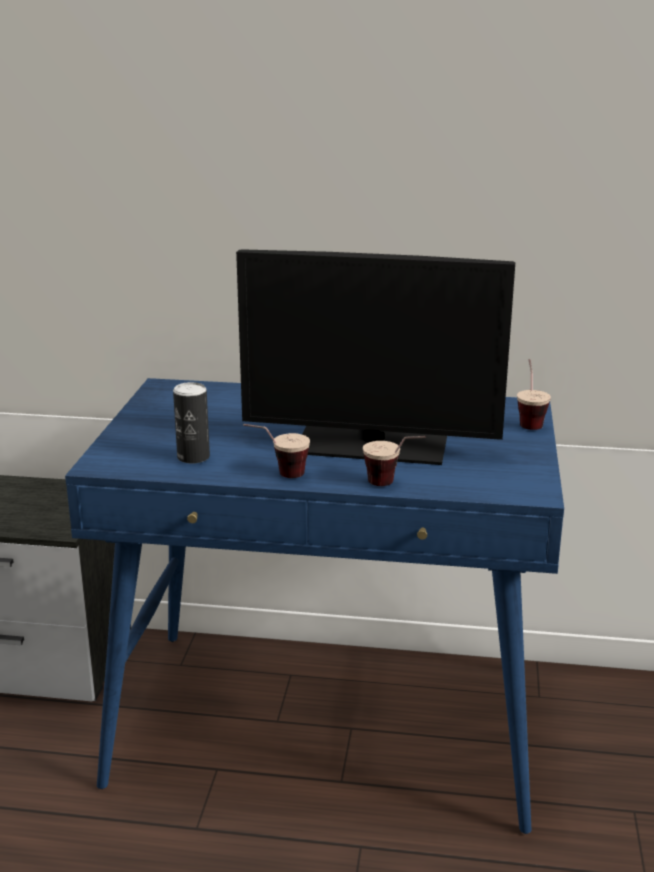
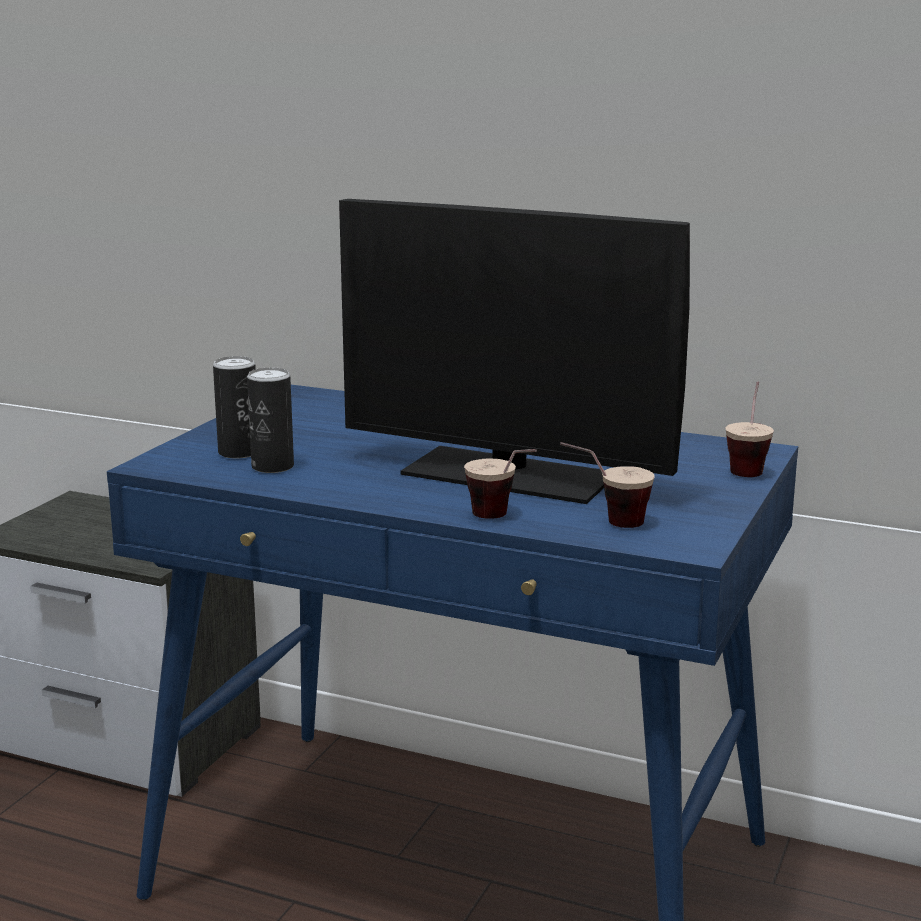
camera: 15 degrees right, 5 degrees down
cup [243,424,310,478] -> cup moved to [560,442,654,528]
none -> can [213,356,256,459]

